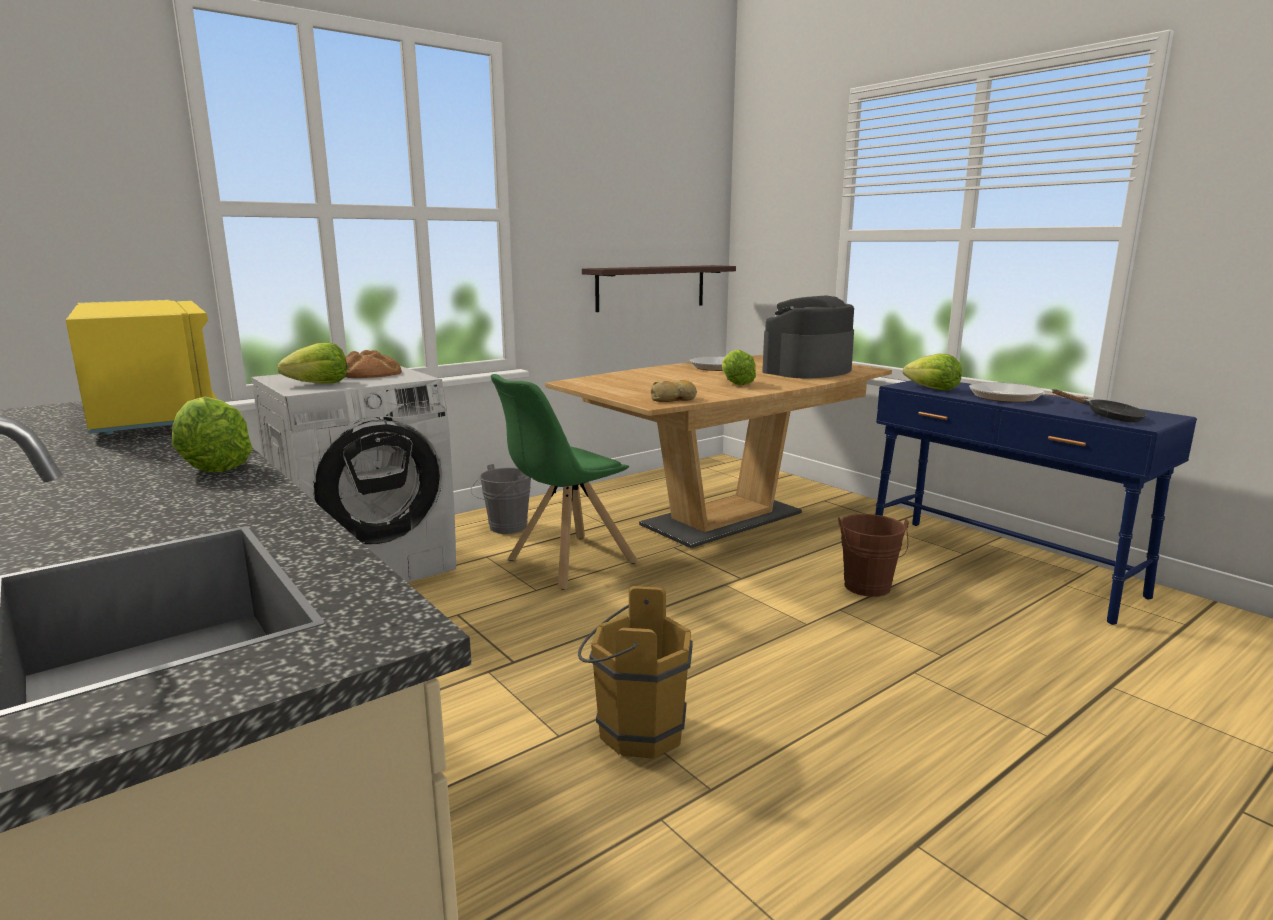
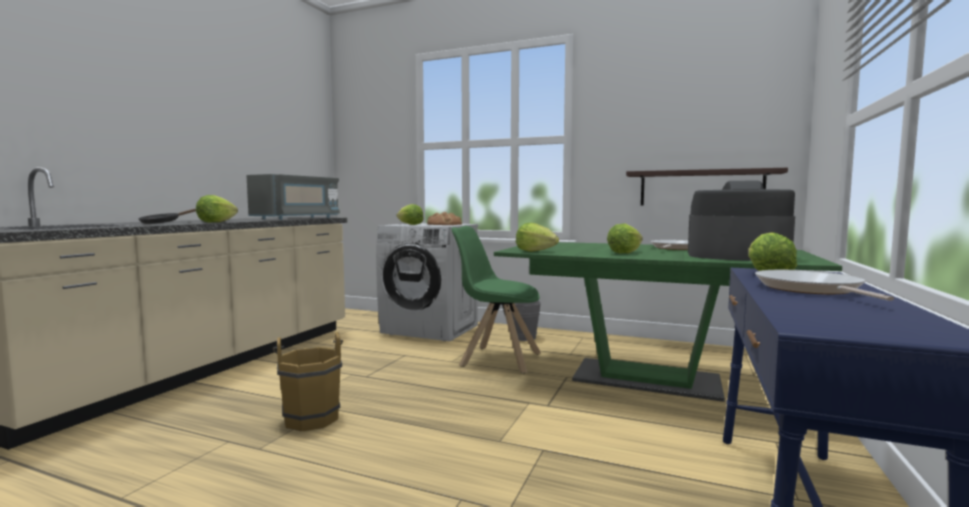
camera: 60 degrees right, 10 degrees down
yellow microwave [66,300,217,435] -> grey microwave [246,174,340,220]
brown dining table [545,355,892,548] -> green dining table [494,242,842,402]
bread [651,380,697,402] -> lettuce [516,223,559,252]
brown bucket [838,514,909,597] -> none
black frying pan [1052,389,1147,422] -> black frying pan moved to [138,209,196,224]

